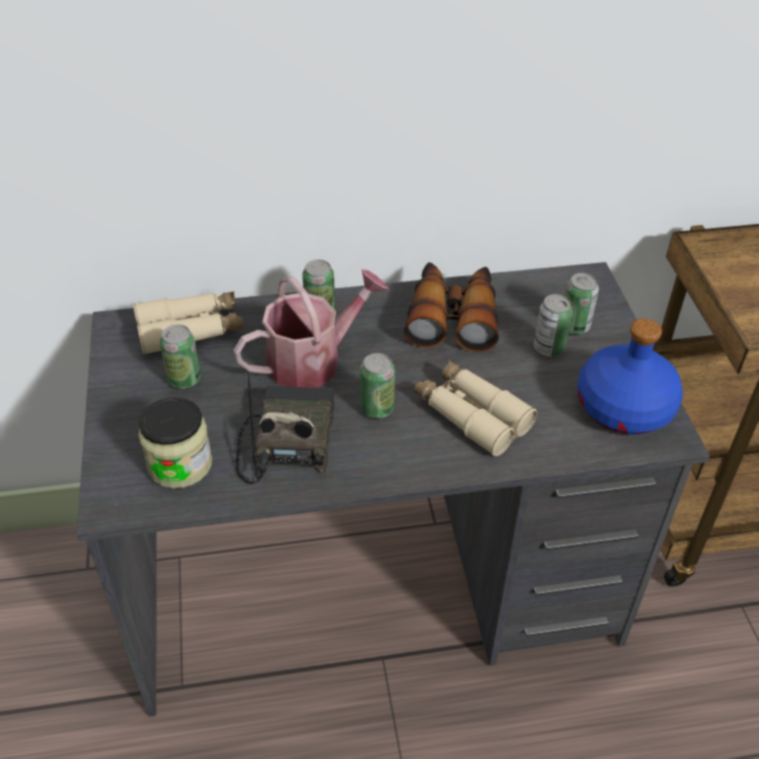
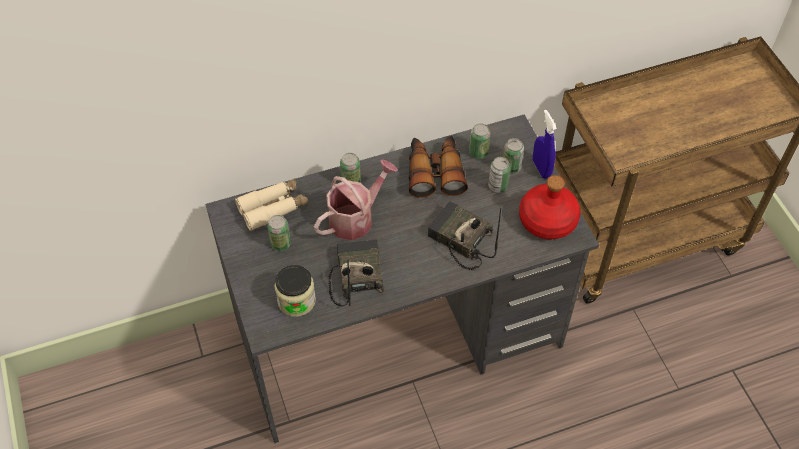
camera: 10 degrees left, 10 degrees up
can [360,353,395,418] -> can moved to [469,123,490,159]
beige binoculars [414,360,537,456] -> radio [428,201,501,270]
blue bottle [577,318,683,435] -> red bottle [519,175,580,240]
none -> blue spray bottle [533,110,557,179]

